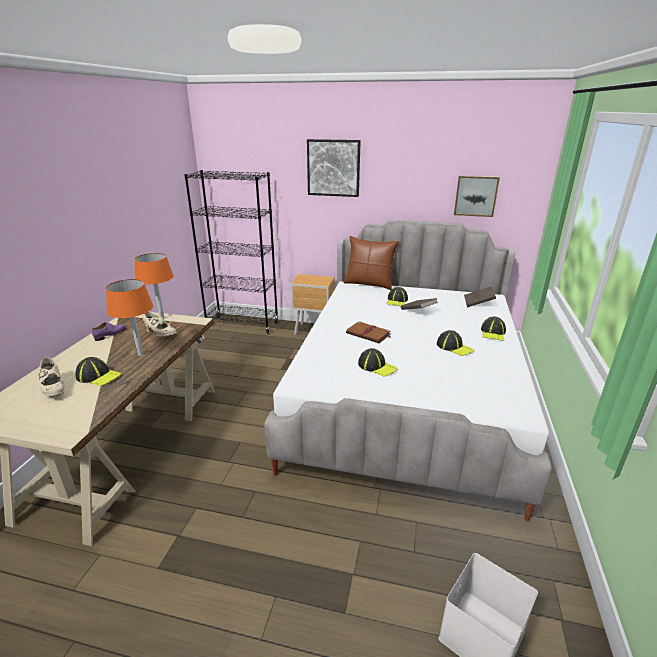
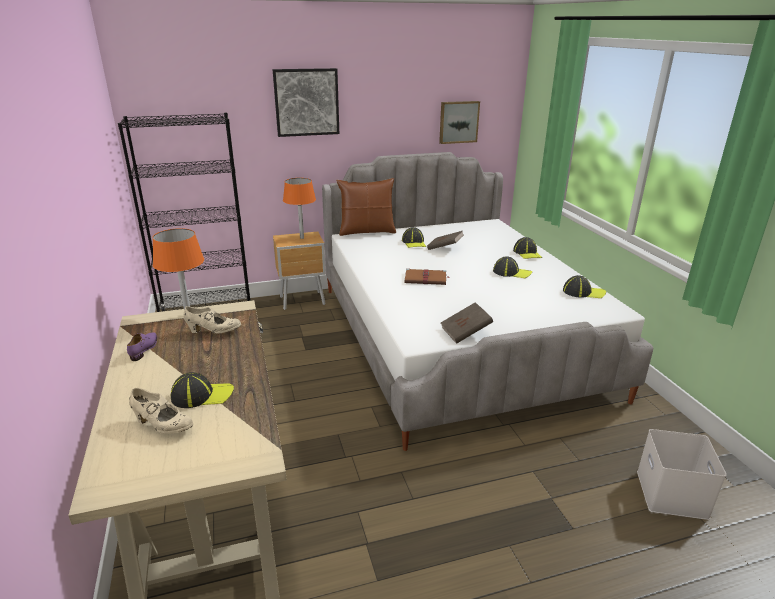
camera: 30 degrees left, 0 degrees up
orange table lamp [106,279,153,356] -> orange table lamp moved to [283,178,316,239]
cap [358,348,397,377] -> cap moved to [563,275,606,298]
brown book [464,286,496,307] -> brown book moved to [440,302,493,344]

